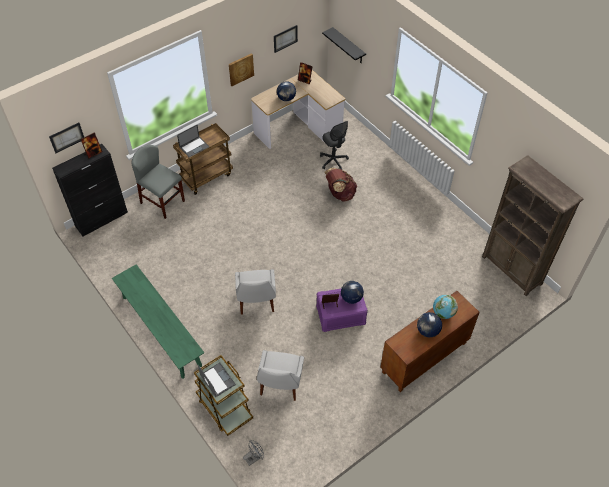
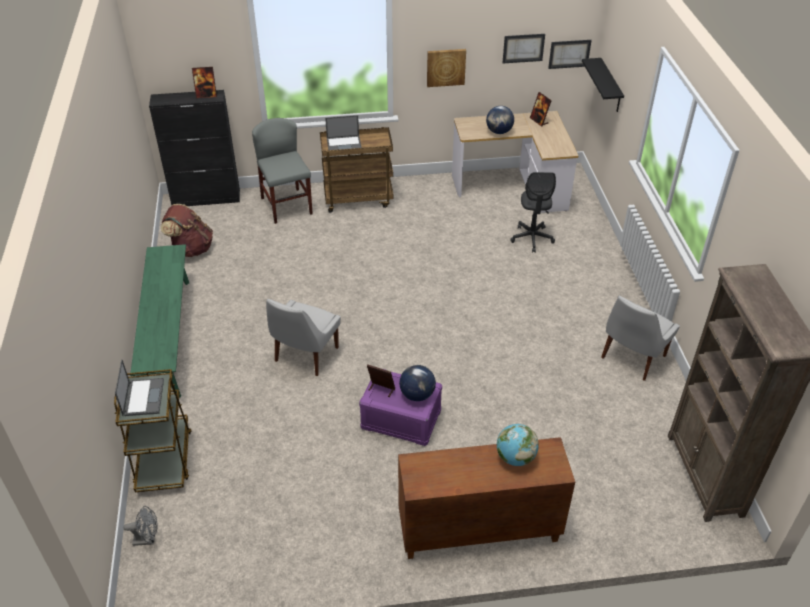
camera: 30 degrees right, 10 degrees down
picture [49,123,84,153] -> picture moved to [548,40,592,69]
white chair [257,350,304,401] -> white chair moved to [601,296,680,381]
brown backpack [324,167,357,202] -> brown backpack moved to [161,204,213,257]
globe [417,312,442,337] -> none

